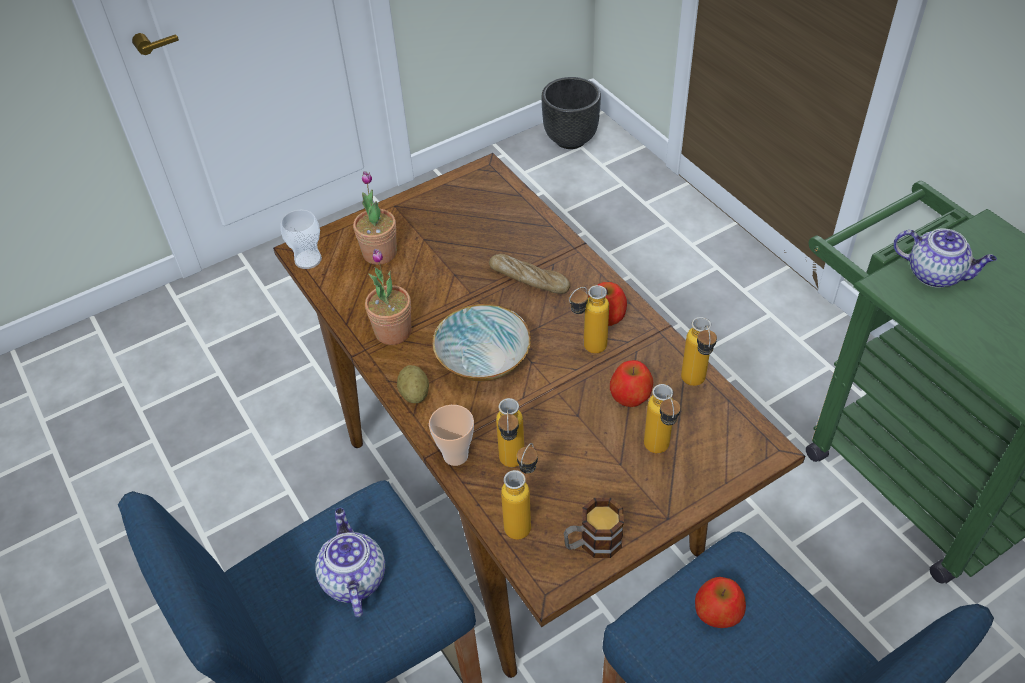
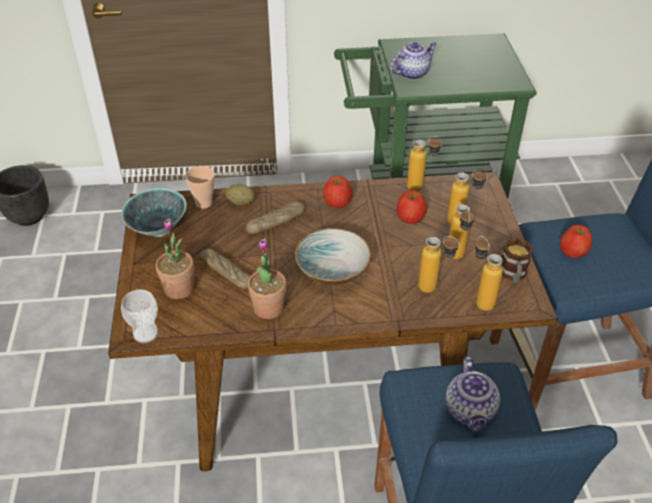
camera: 65 degrees left, 5 degrees down
teapot [315,508,385,617] -> teapot turned 105 degrees counterclockwise [446,357,500,432]
potato [397,365,429,403] -> potato moved to [226,184,255,206]
cup [429,405,474,466] -> cup moved to [185,166,215,209]
bottle [569,285,609,354] -> bottle moved to [449,204,475,259]
none -> bowl [121,188,187,237]
none -> bread [200,249,251,289]

